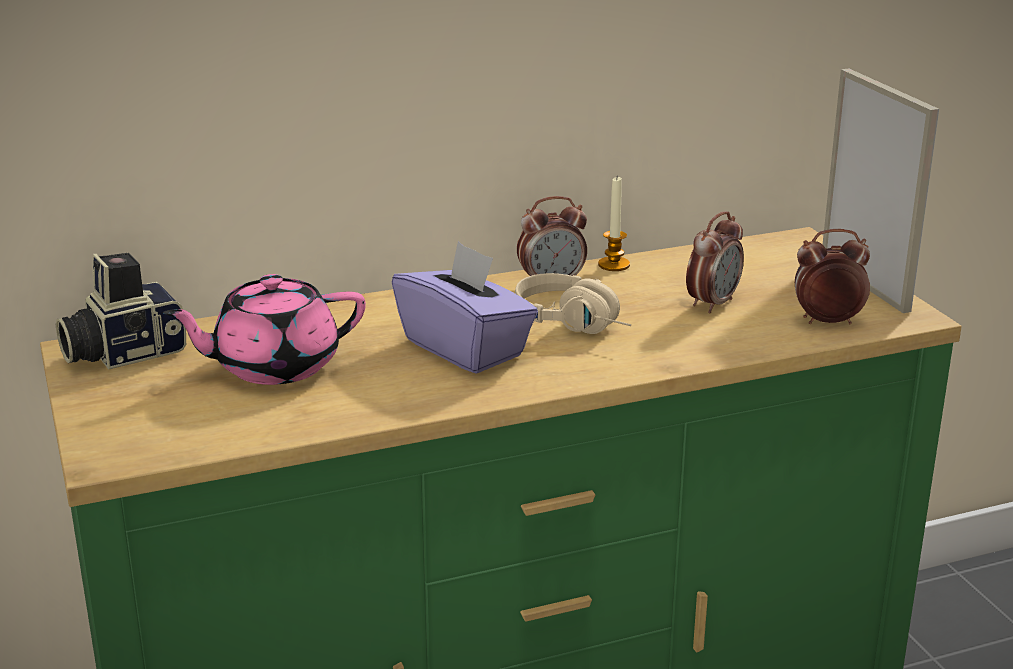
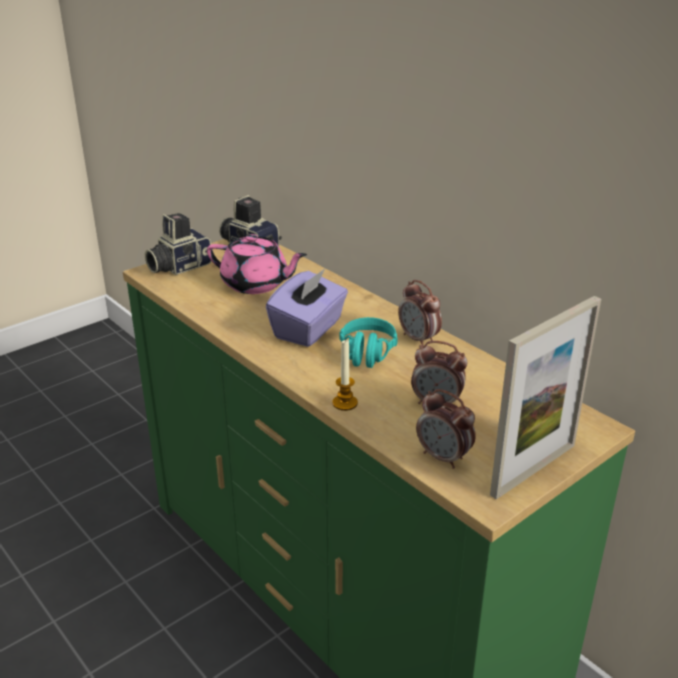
camera: 70 degrees right, 5 degrees up
pink teapot [163,274,366,385] -> pink teapot turned 150 degrees clockwise [207,234,307,294]
beige headphones [515,273,631,334] -> turquoise headphones [340,317,398,368]
candle [598,177,630,271] -> candle moved to [333,339,358,411]
alarm clock [795,229,870,324] -> alarm clock turned 150 degrees clockwise [416,389,476,469]
none -> camera [145,213,211,275]

